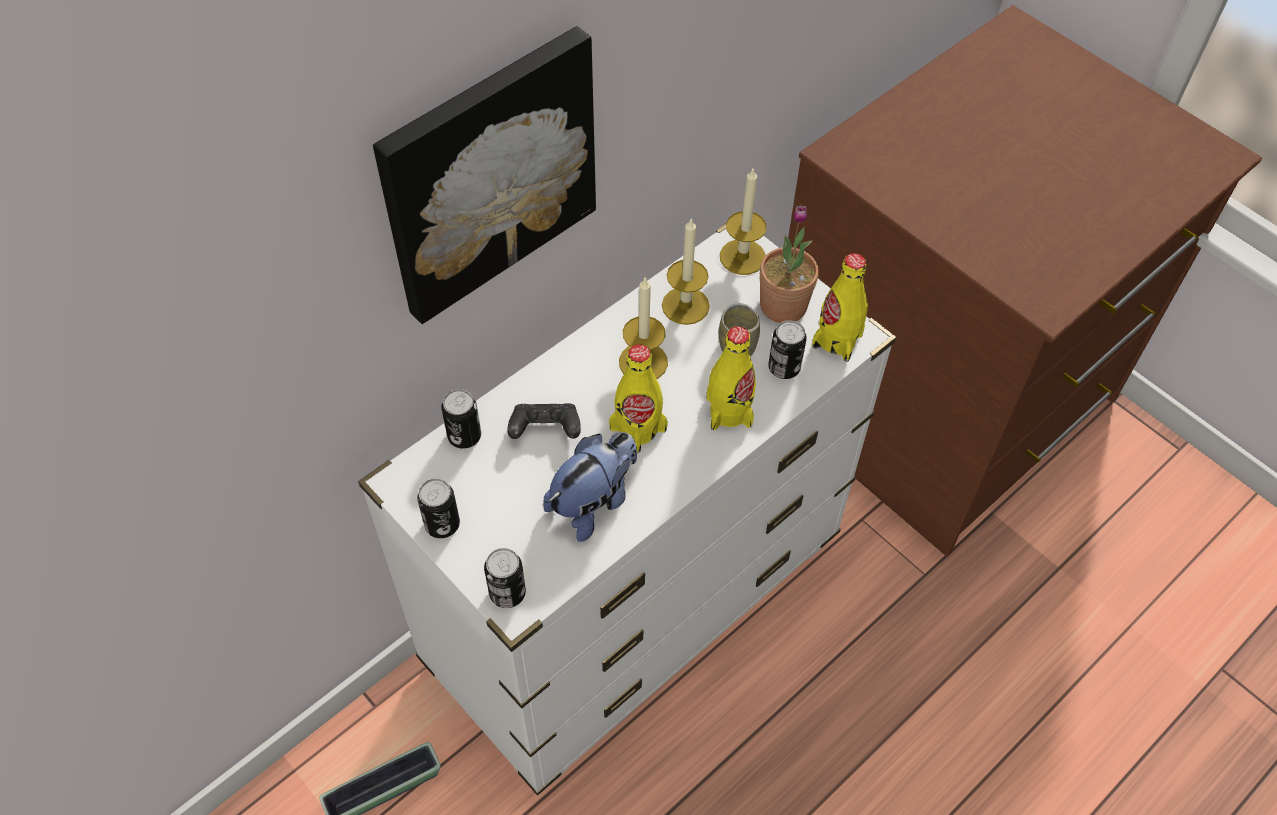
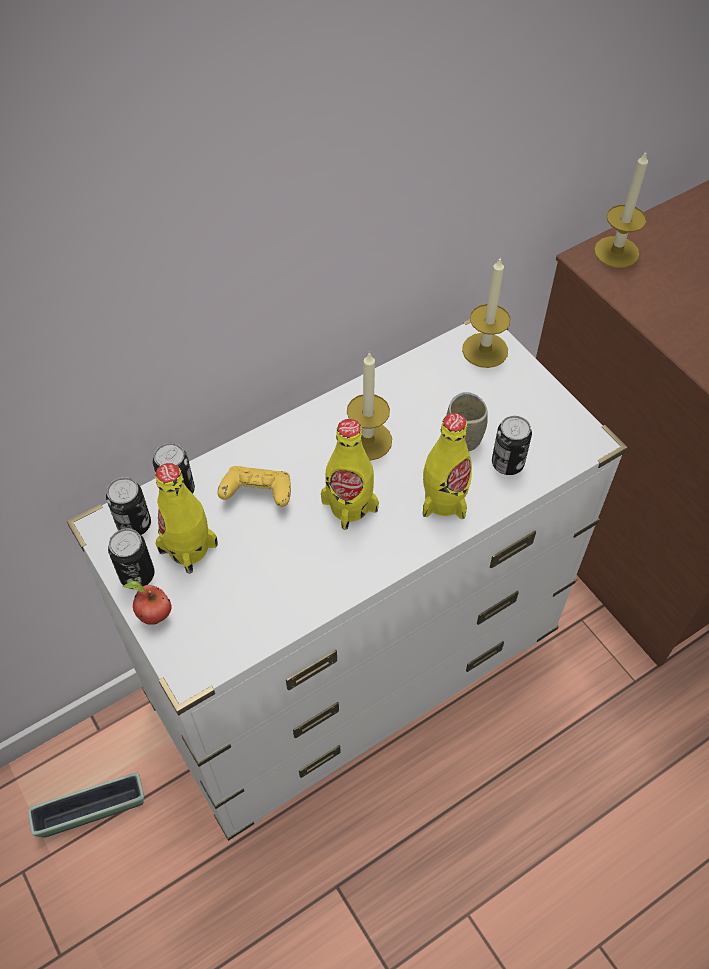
camera: 10 degrees right, 0 degrees up
picture [373,26,596,324] -> none
can [484,548,526,608] -> can moved to [106,477,151,535]
black game controller [507,403,581,439] -> yellow game controller [217,466,291,507]
plush toy [543,432,637,542] -> none
candle [662,219,710,325] -> candle moved to [594,152,648,268]
potted plant [760,205,819,323] -> none
yellow bottle [812,253,868,362] -> yellow bottle moved to [155,463,218,574]
none -> apple [123,581,172,625]

